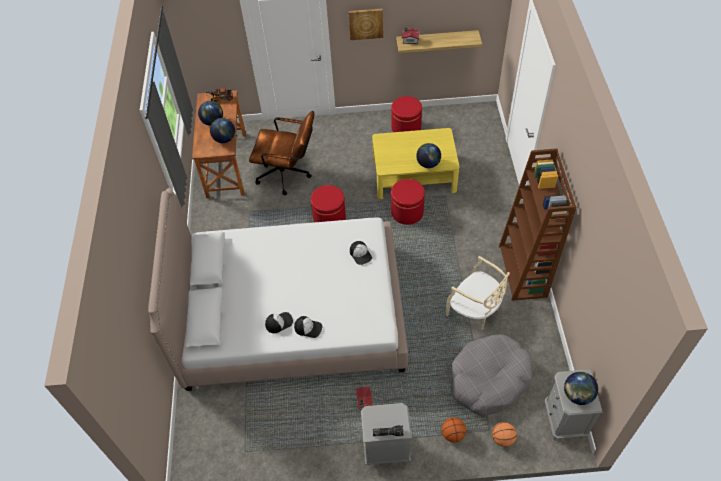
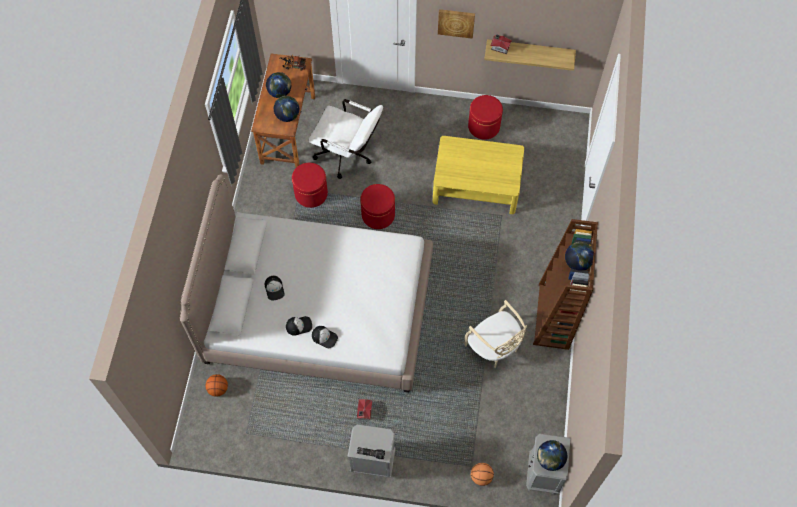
camera: 10 degrees right, 10 degrees up
brown office chair [249,111,314,195] -> white office chair [308,99,383,179]
cap [350,241,372,265] -> cap moved to [265,276,285,301]
red ottoman [391,179,425,225] -> red ottoman moved to [292,163,328,208]
globe [416,143,441,168] -> globe moved to [565,242,594,270]
basketball [442,417,466,443] -> basketball moved to [205,374,228,397]
grey dog bed [451,334,532,416] -> none

